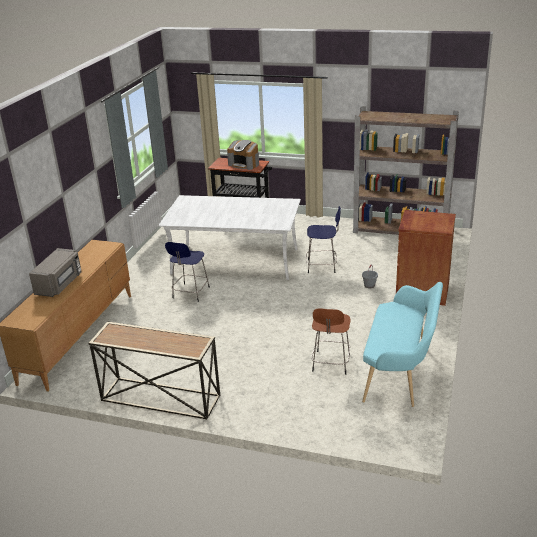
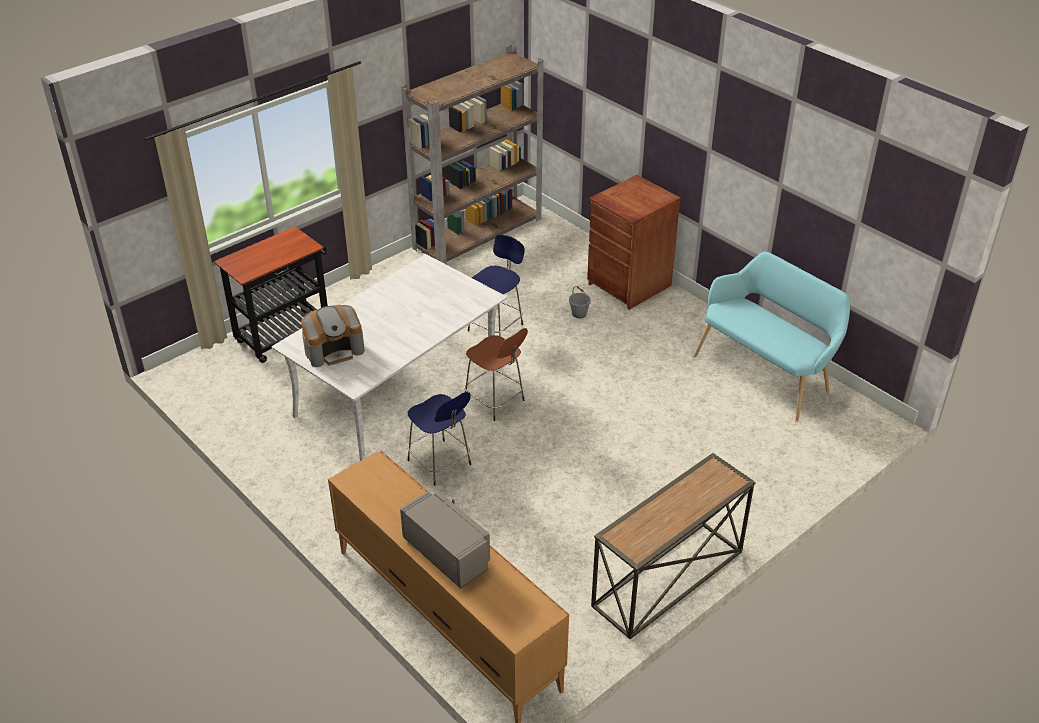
camera: 60 degrees left, 10 degrees up
coffee machine [227,140,259,170] -> coffee machine moved to [301,305,365,367]
brown stool [311,308,351,375] -> brown stool moved to [464,328,528,421]

